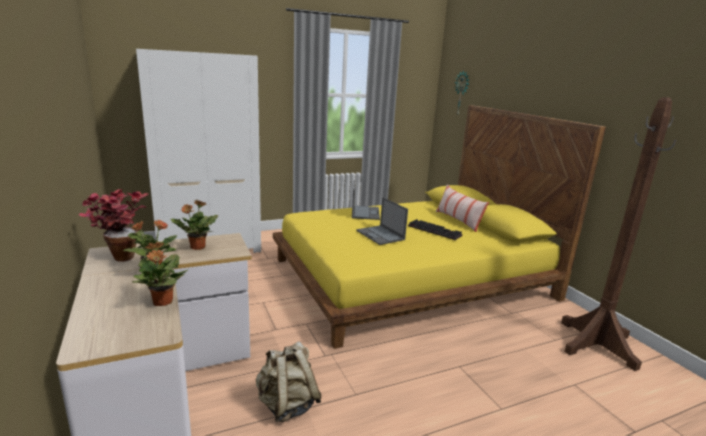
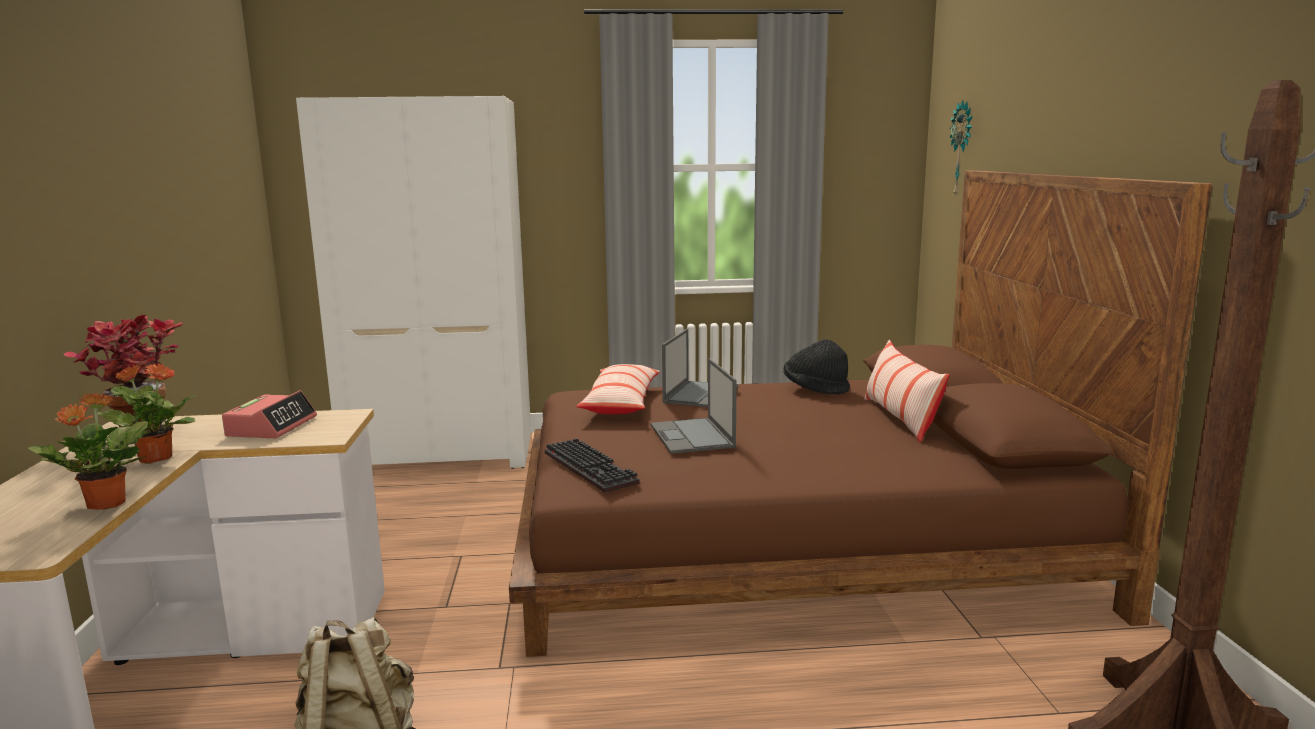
camera: 20 degrees right, 5 degrees down
potted plant [171,200,218,250] -> alarm clock [222,391,317,438]
yellow bed [273,105,606,349] -> brown bed [509,170,1212,657]
keyboard [408,219,463,240] -> keyboard moved to [545,438,640,493]
none -> pillow [576,364,660,414]
none -> black hat [784,339,850,395]

